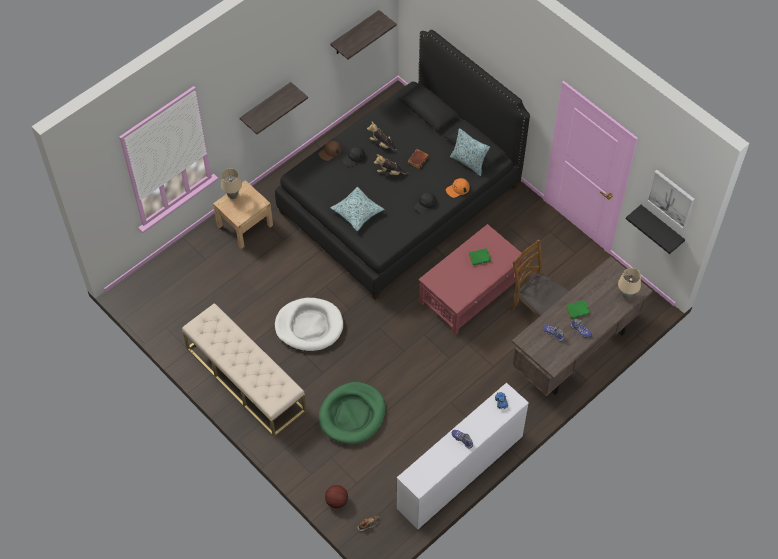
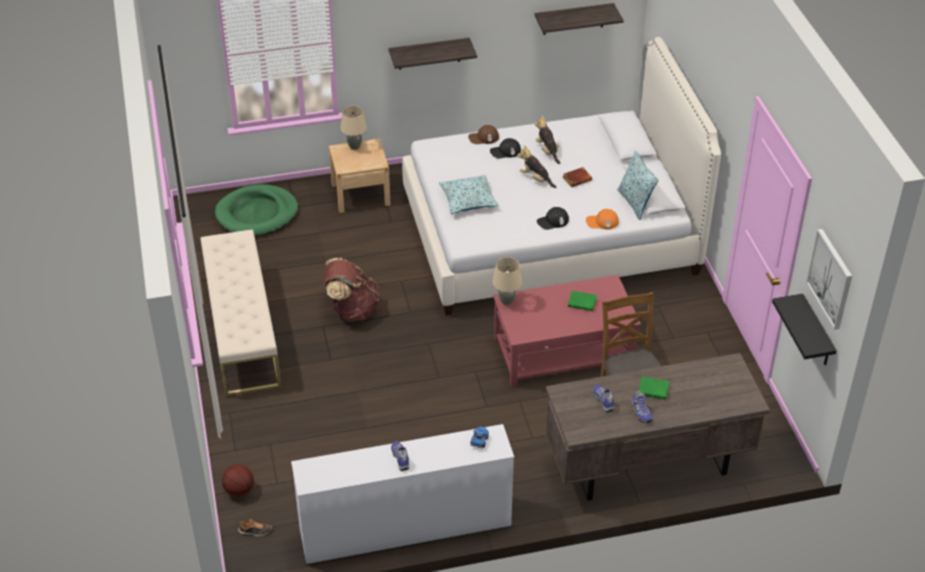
camera: 30 degrees right, 15 degrees down
black bed [275,30,530,300] -> white bed [402,37,721,315]
white dog bed [275,298,343,351] -> brown backpack [323,258,379,321]
green dog bed [319,382,386,444] -> green dog bed moved to [215,184,298,237]
beige table lamp [618,268,641,299] -> beige table lamp moved to [492,257,522,305]

